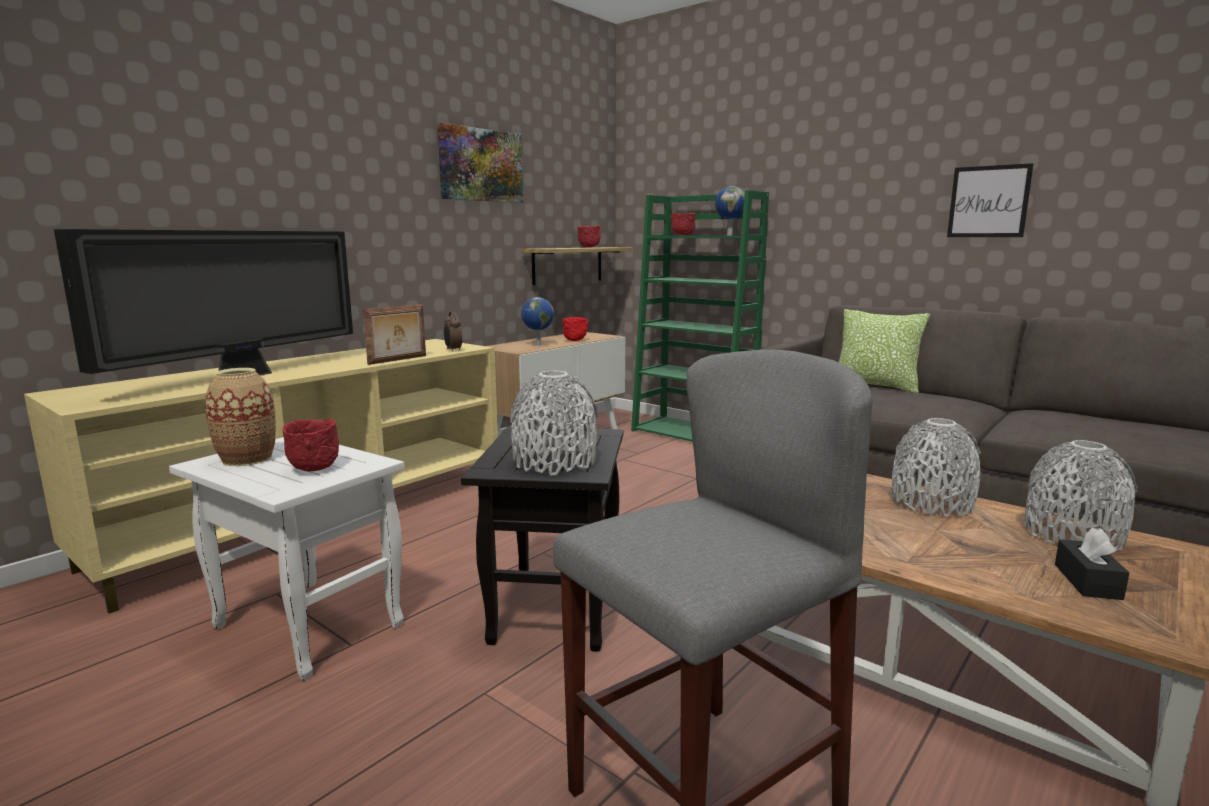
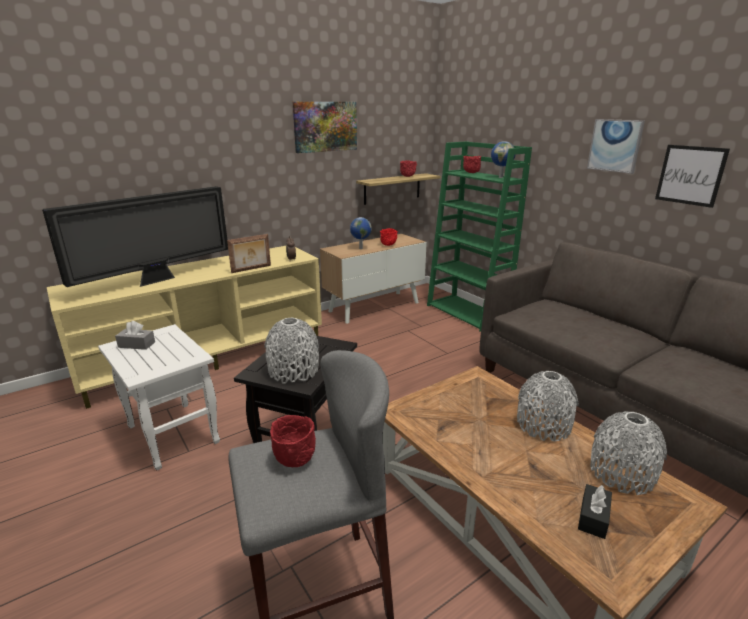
camera: 15 degrees right, 10 degrees up
vase [205,368,276,466] -> grey tissue box [115,321,155,350]
red bowl [282,419,339,471] -> red bowl moved to [270,415,316,467]
pillow [839,309,930,393] -> none
none -> picture [587,119,645,174]

